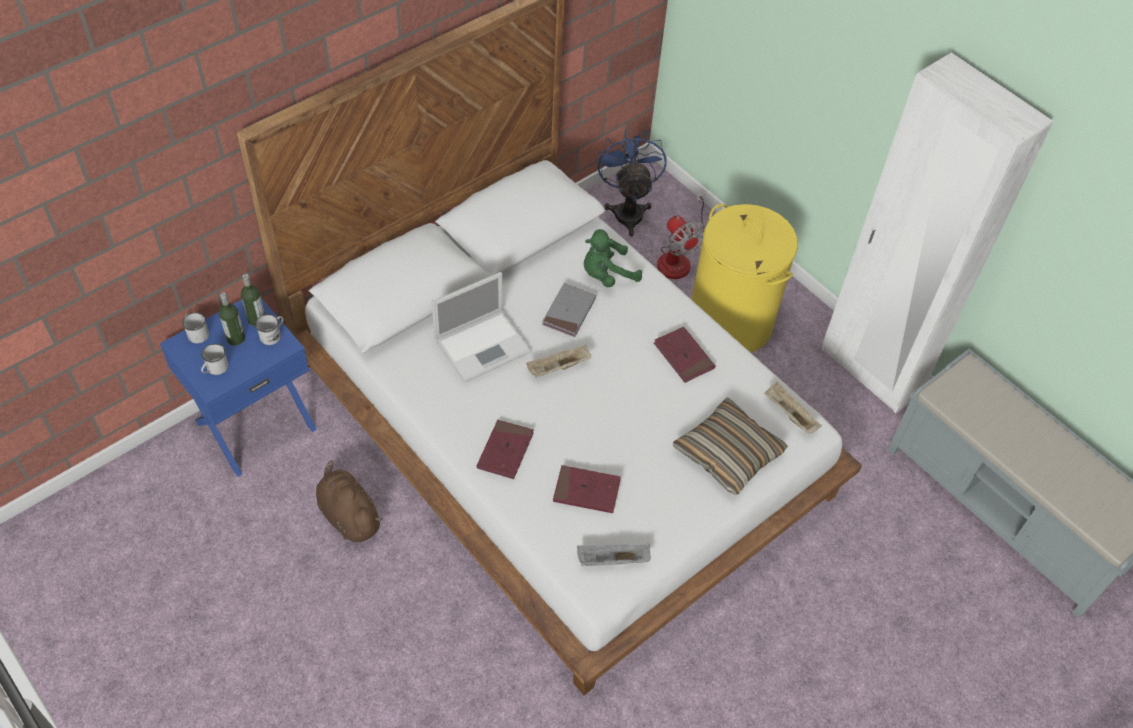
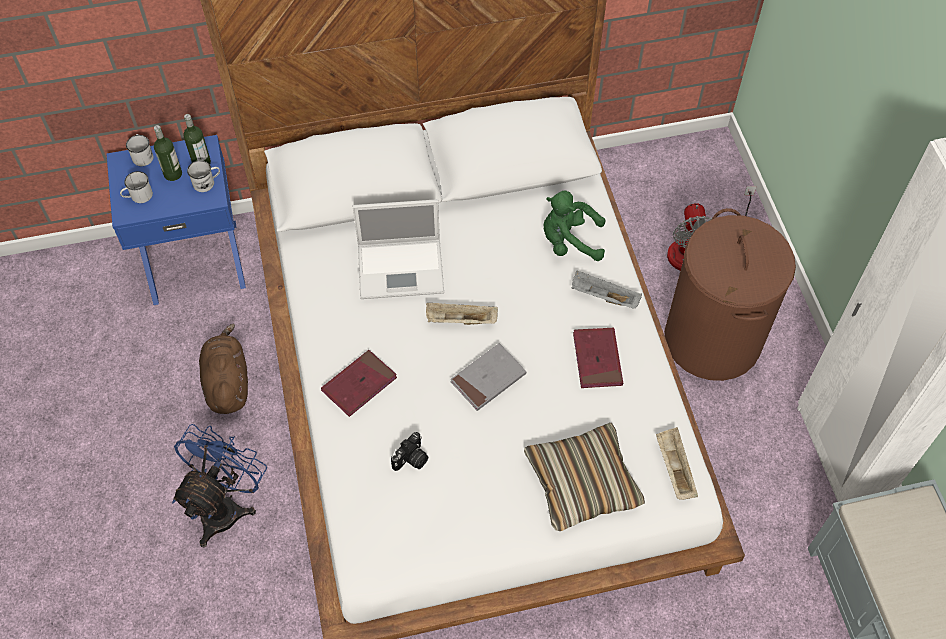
camera: 30 degrees right, 5 degrees up
grey book [542,283,596,337] -> grey book moved to [450,343,526,411]
red book [553,465,621,513] -> camera [391,432,428,471]
grey tray [577,544,651,566] -> grey tray moved to [572,271,642,308]
blue fan [597,130,667,237] -> blue fan moved to [172,424,267,547]
yellow laundry basket [691,204,798,352] -> brown laundry basket [664,208,796,381]

